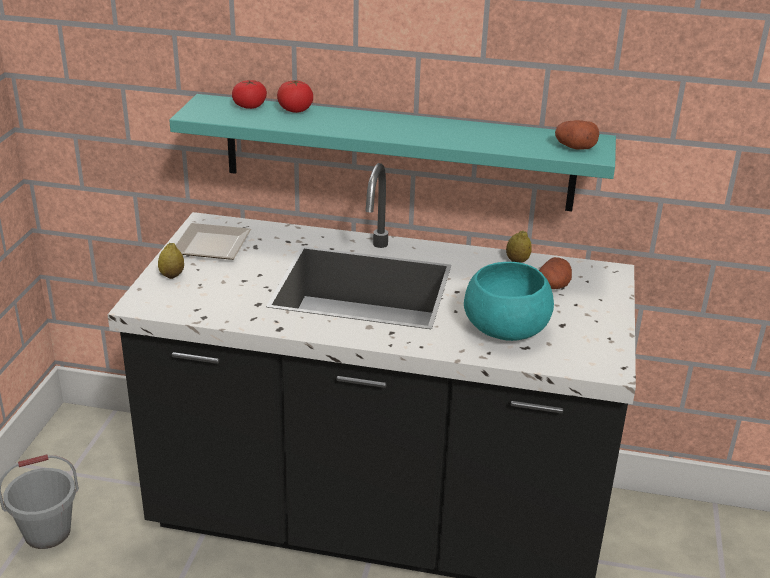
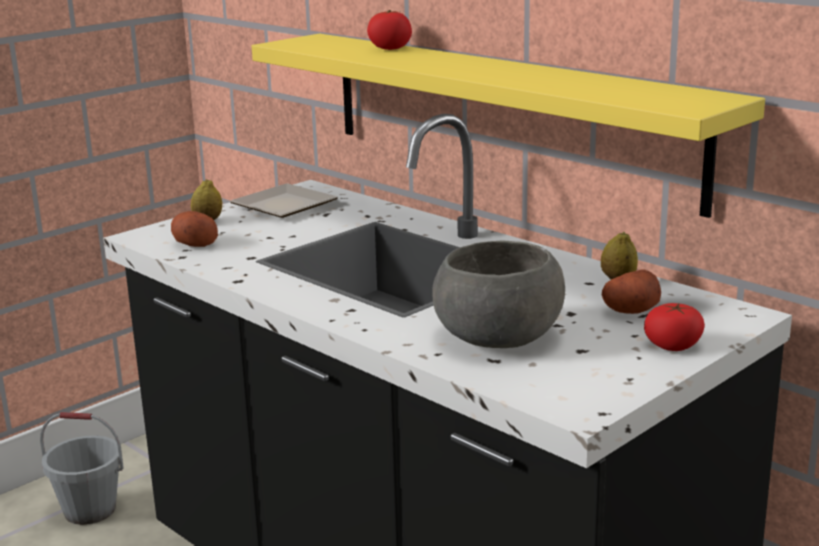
camera: 35 degrees right, 10 degrees down
turquoise shelf [169,94,616,211] -> yellow shelf [252,34,765,218]
tomato [232,80,267,109] -> tomato moved to [644,303,705,351]
turquoise bowl [464,262,554,341] -> grey bowl [432,241,565,348]
potato [555,120,599,150] -> potato moved to [171,211,218,247]

